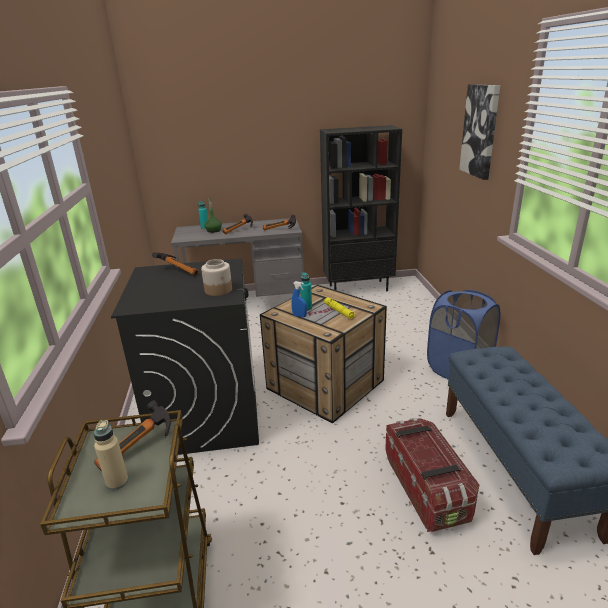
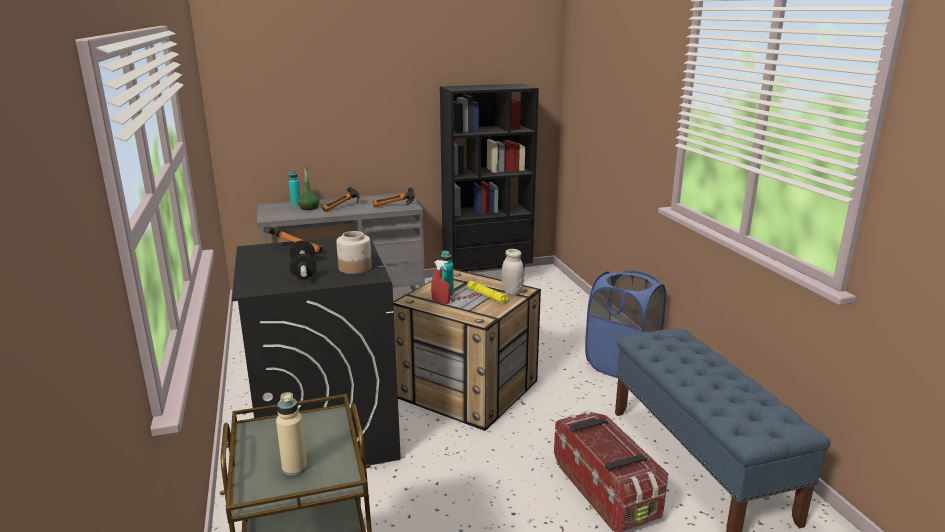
camera: 10 degrees left, 5 degrees down
hammer [94,400,171,471] -> none
blue spray bottle [291,281,307,318] -> red spray bottle [431,260,450,304]
picture [459,84,500,180] -> none
none -> dumbbell [290,240,317,279]
none -> white jar [502,249,524,295]

